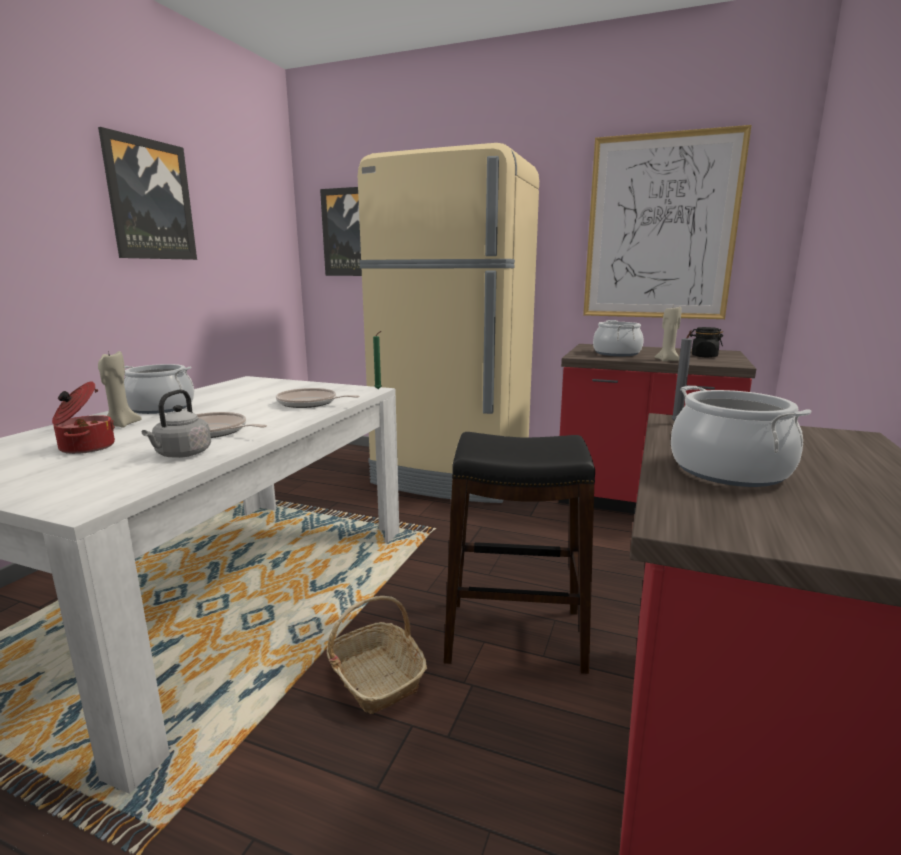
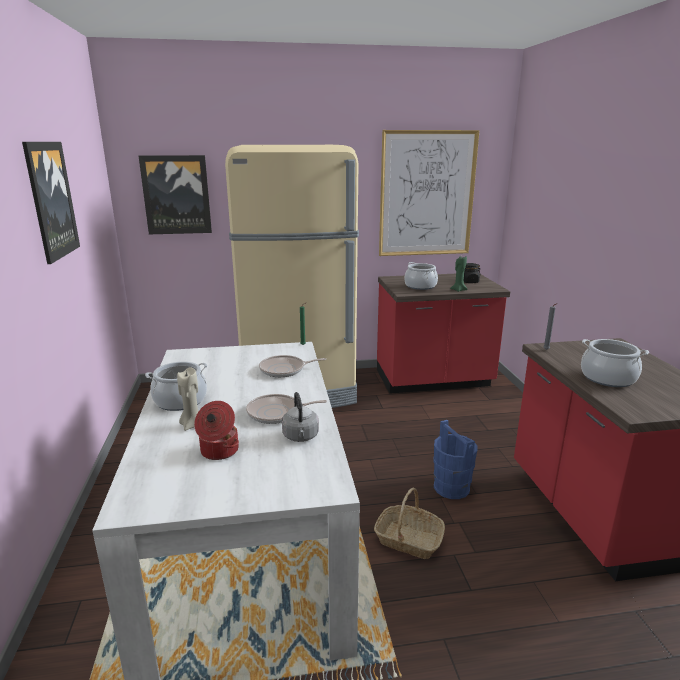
camera: 30 degrees left, 5 degrees up
black stool [444,432,595,674] -> blue bucket [433,420,477,499]
beige candle [655,307,682,362] -> green candle [450,256,468,292]

